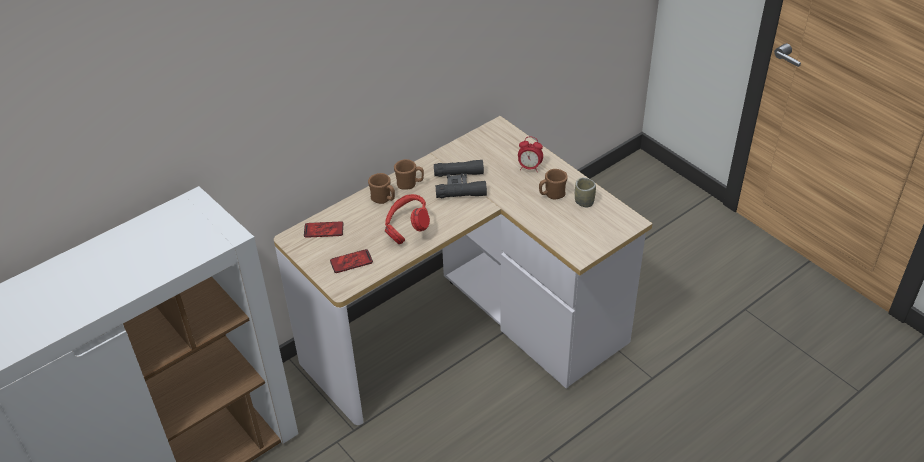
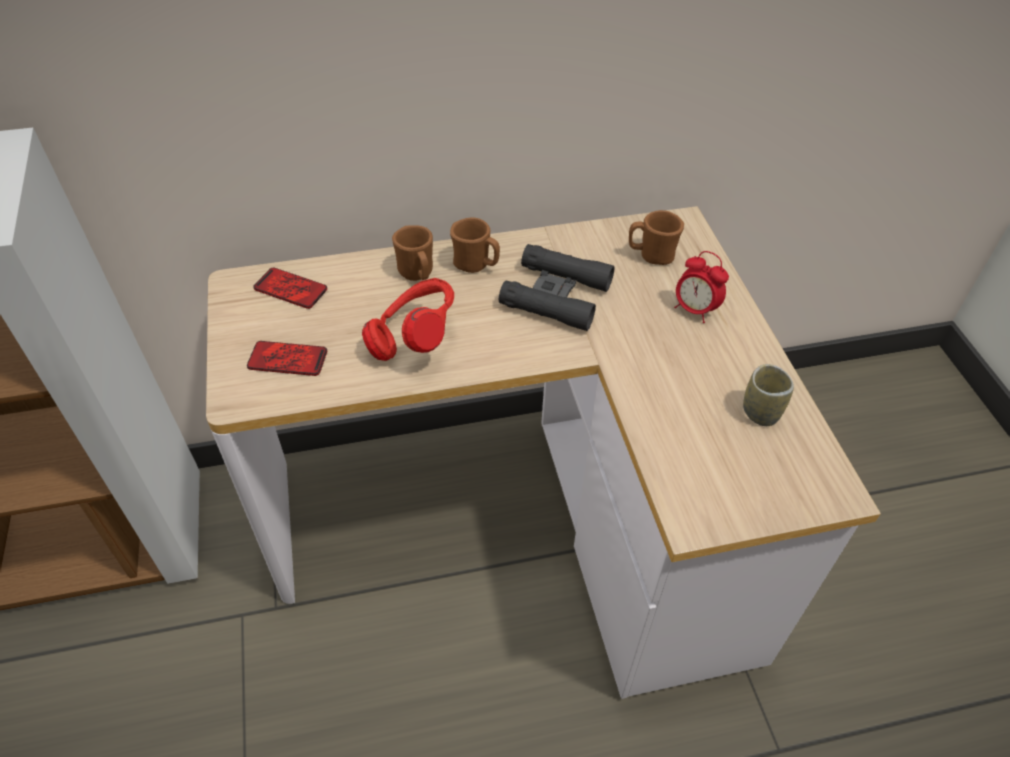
camera: 25 degrees right, 5 degrees up
brown mug [539,169,567,199] -> brown mug moved to [629,210,684,265]

